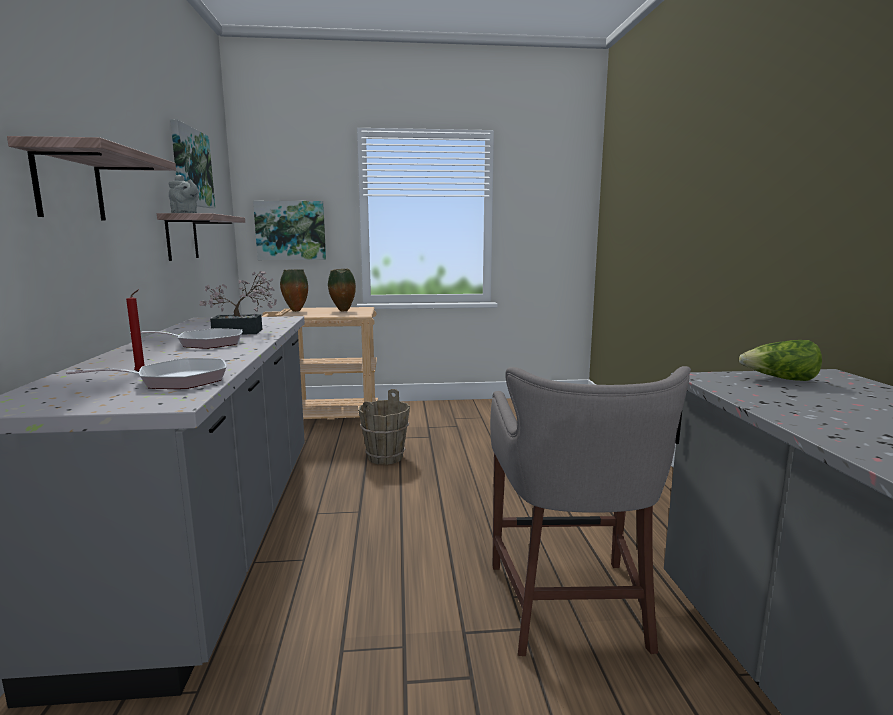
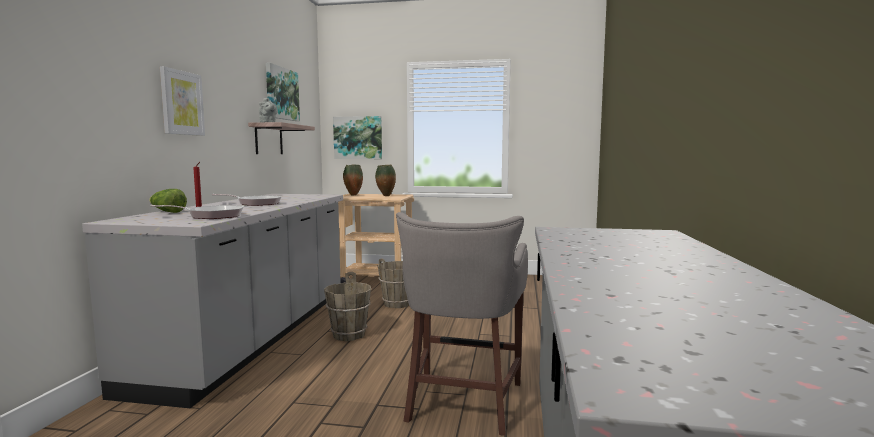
camera: 15 degrees right, 5 degrees down
shelf [7,136,176,221] -> picture [160,66,205,136]
potted plant [199,271,277,334] -> none
lettuce [739,340,822,381] -> lettuce moved to [149,189,187,213]
none -> brown bucket [324,272,371,341]

